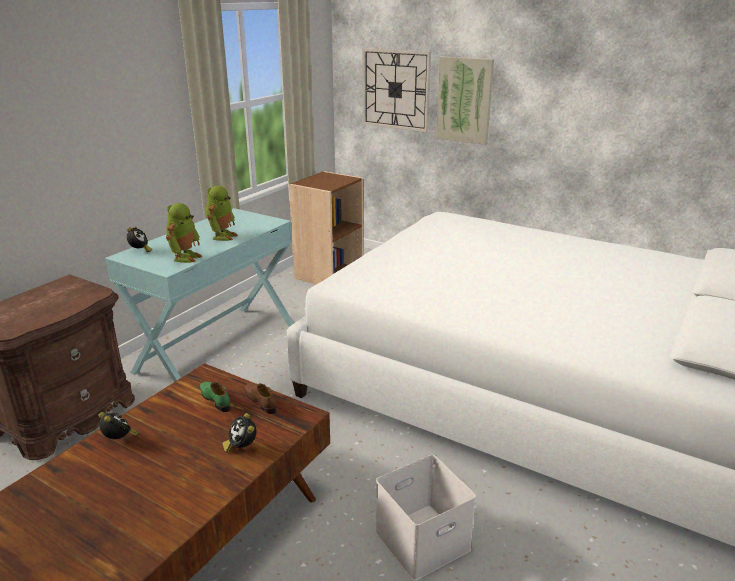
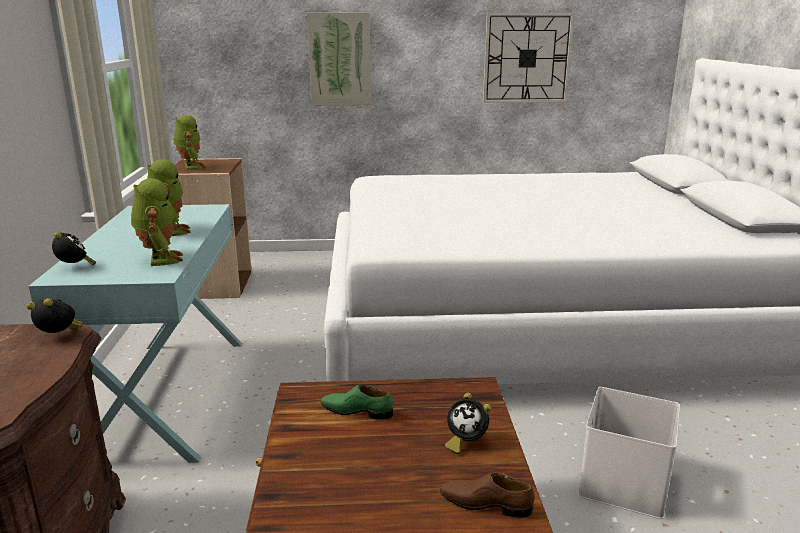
camera: 35 degrees left, 5 degrees down
alarm clock [99,412,139,439] -> alarm clock moved to [26,298,83,333]
brown shoe [245,383,276,414] -> brown shoe moved to [440,473,535,518]
wall clock [363,48,431,132] -> wall clock moved to [483,13,575,103]
none -> toy robot [174,115,206,170]

